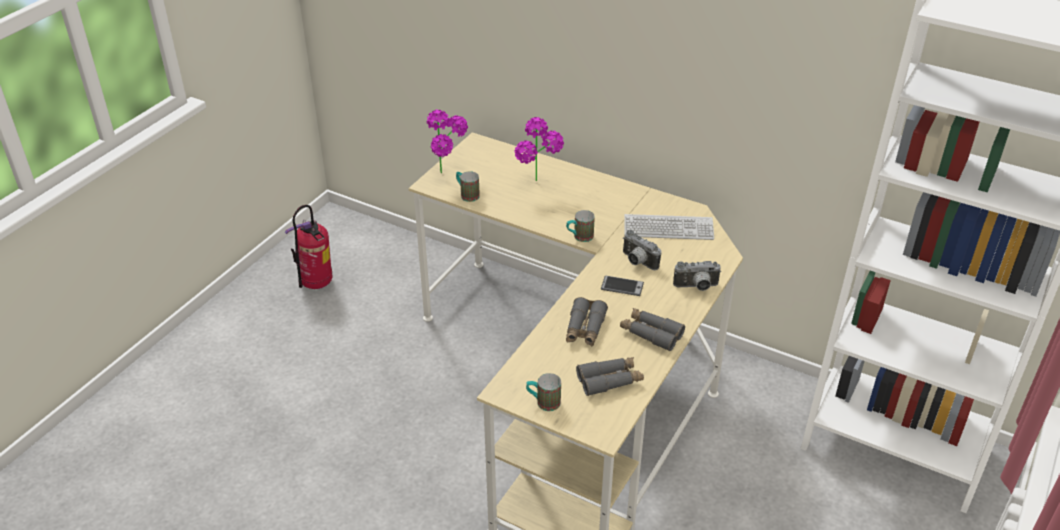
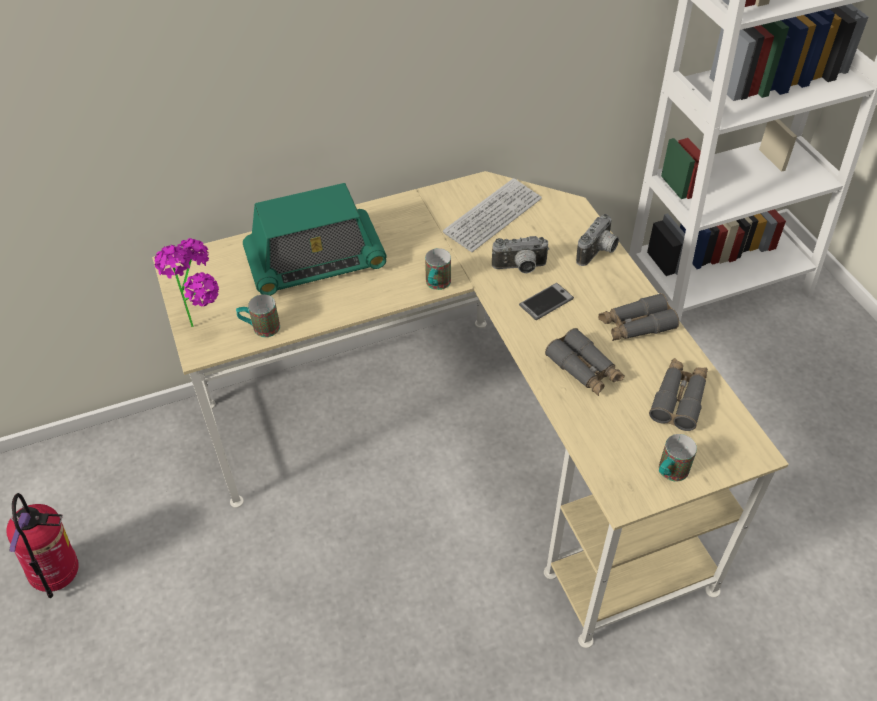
camera: 50 degrees left, 10 degrees up
potted plant [514,117,564,181] -> radio [243,183,386,296]

